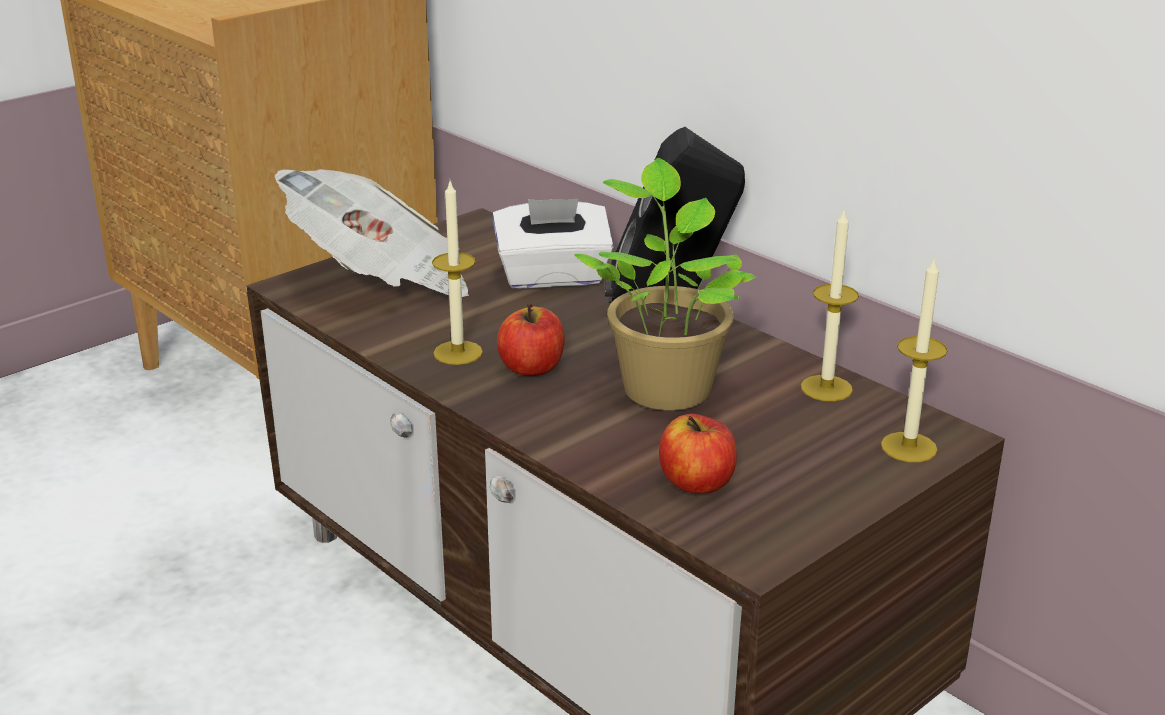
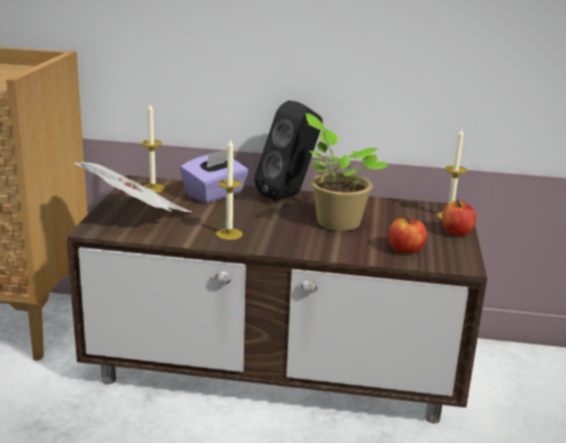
camera: 40 degrees left, 5 degrees down
white tissue box [492,199,614,288] -> purple tissue box [180,150,249,203]
apple [497,304,565,376] -> apple moved to [442,200,476,236]
candle [801,208,859,401] -> candle moved to [141,104,165,192]

